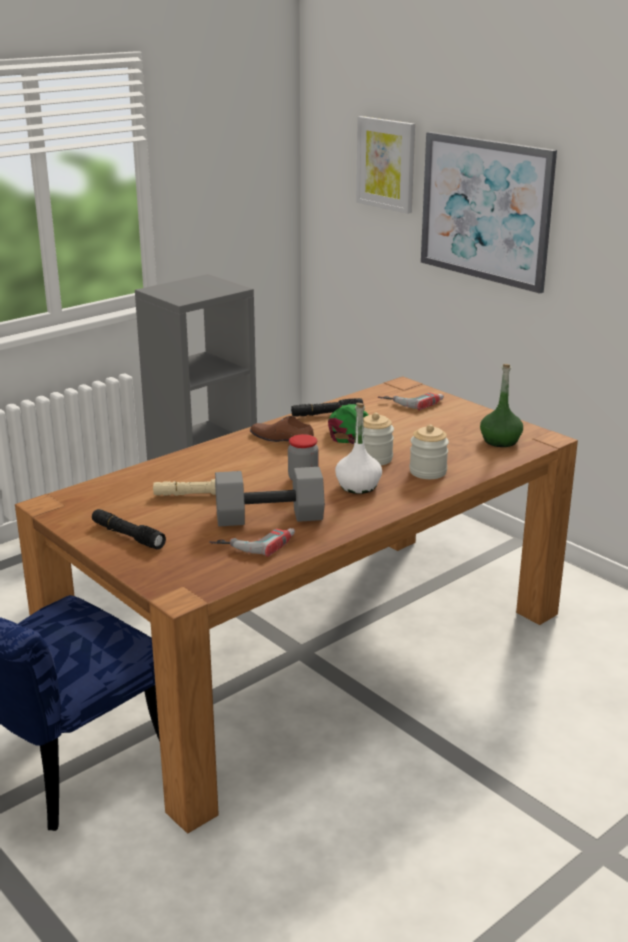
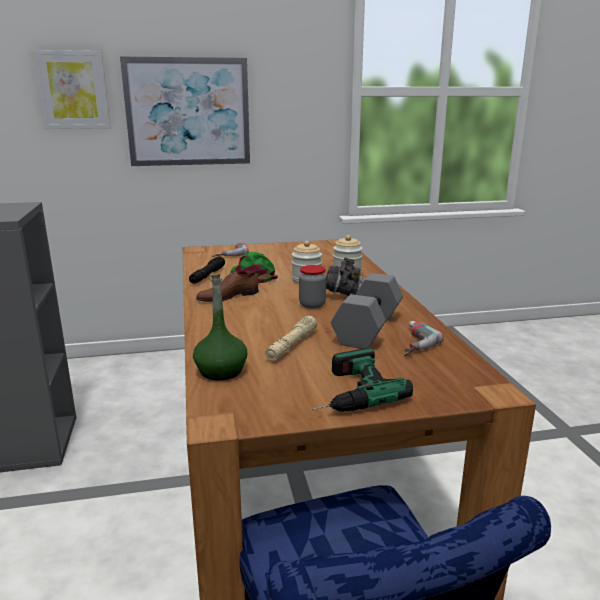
camera: 60 degrees left, 5 degrees down
black flashlight [92,509,166,549] -> power drill [311,348,413,412]
white bottle [335,403,382,494] -> grey binoculars [326,258,366,296]
green bottle [480,364,523,447] -> green bottle moved to [193,274,247,380]

